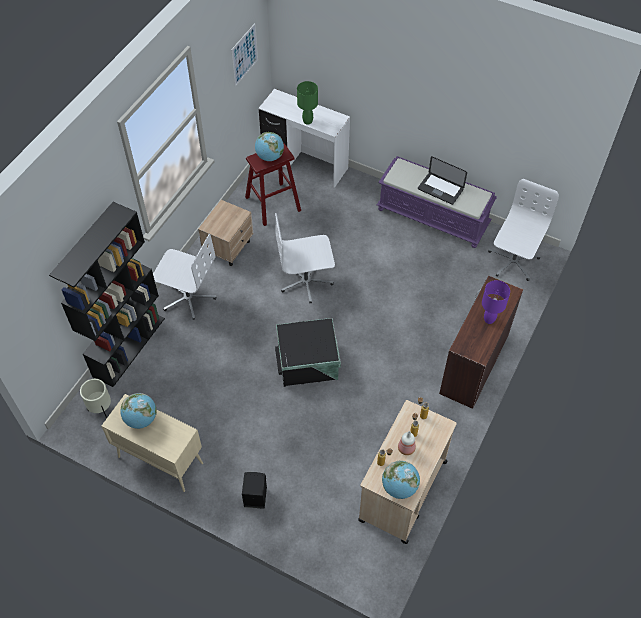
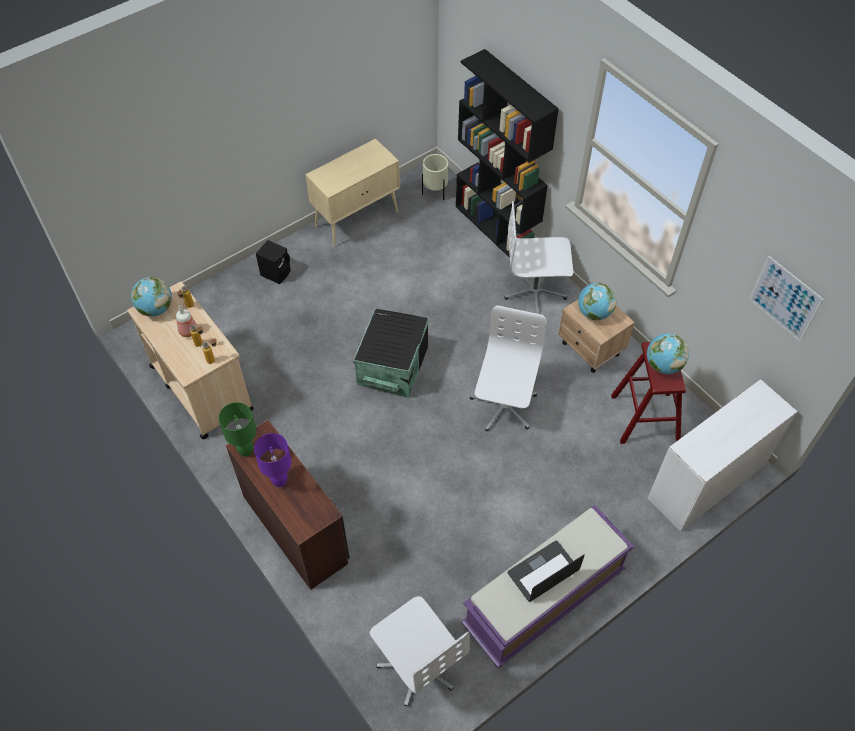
camera: 115 degrees right, 0 degrees up
globe [120,393,157,429] -> globe moved to [578,283,616,320]
white office chair [153,234,216,320] -> white office chair turned 45 degrees clockwise [504,201,573,314]
green table lamp [297,81,318,125] -> green table lamp moved to [219,402,256,457]

